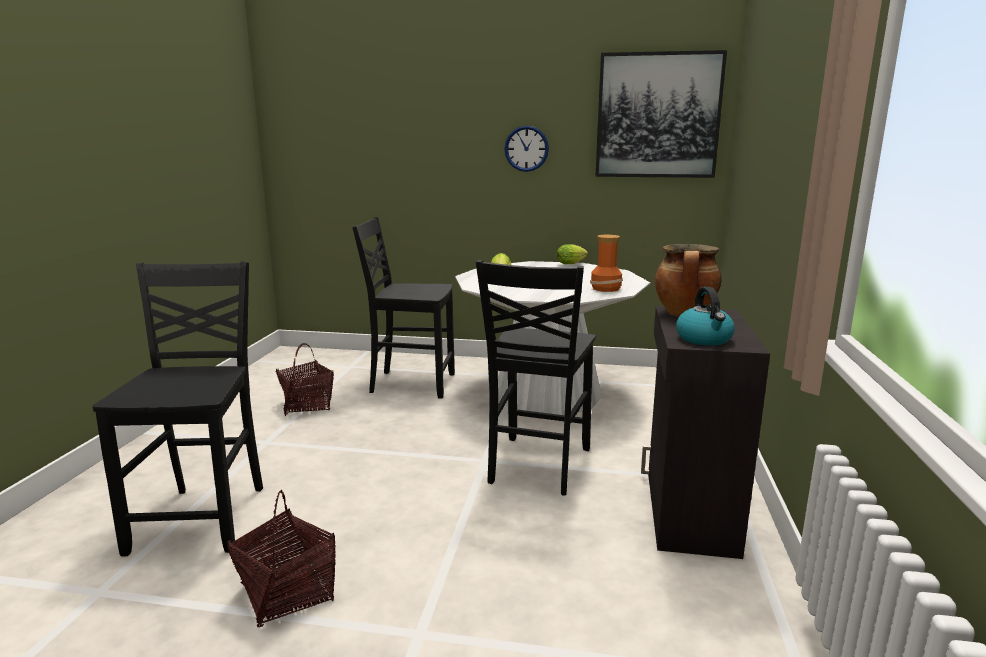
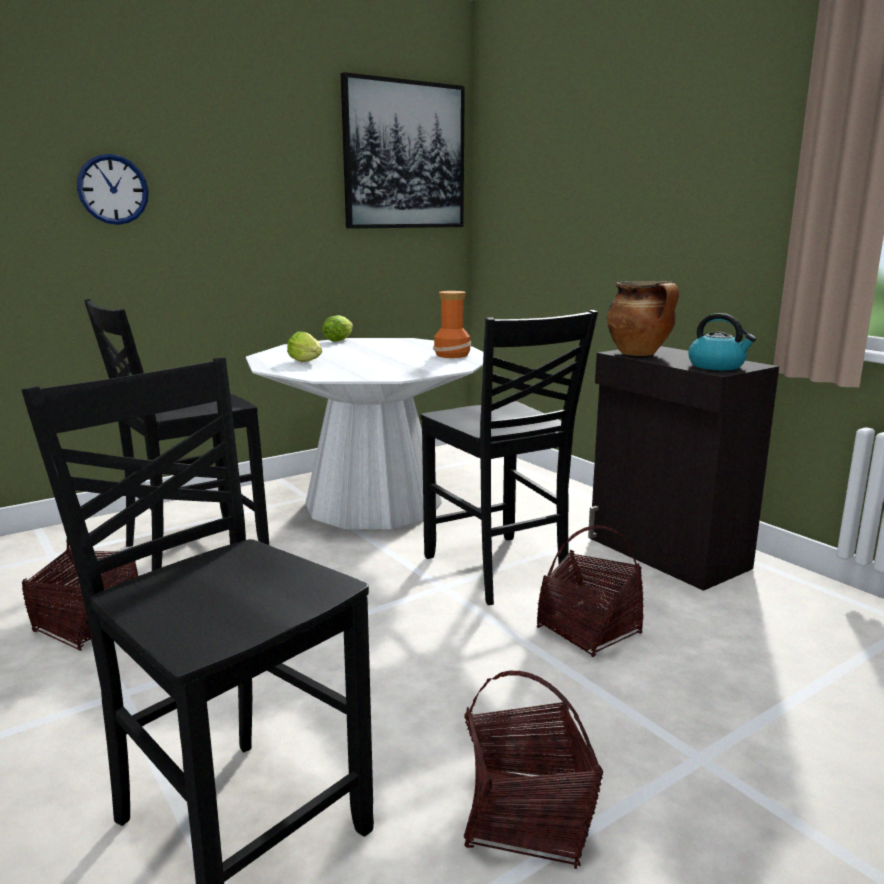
camera: 45 degrees left, 0 degrees up
wall clock [504,126,549,172] -> wall clock moved to [77,154,149,225]
none -> basket [537,525,644,657]

